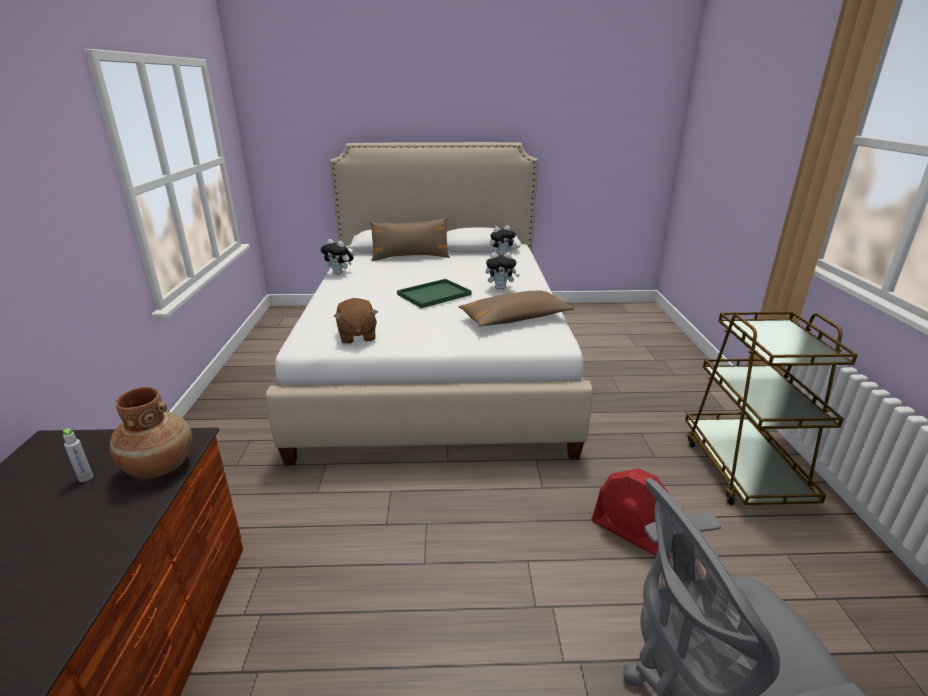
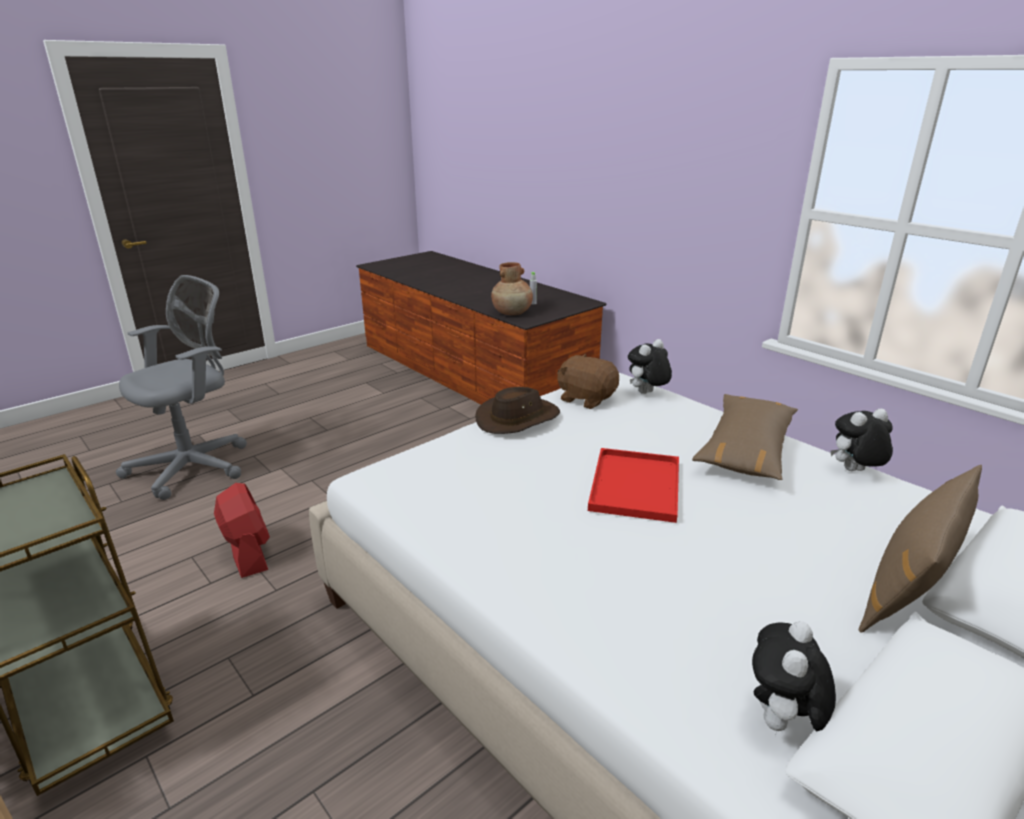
camera: 140 degrees right, 0 degrees up
green tray [397,279,472,308] -> red tray [588,448,679,523]
brown pillow [458,291,575,327] -> brown pillow moved to [692,394,798,480]
plush toy [486,252,520,289] -> plush toy moved to [628,339,672,394]
red fan [592,468,669,556] -> red fan turned 60 degrees clockwise [214,483,270,578]
none -> brown hat [475,387,560,434]

